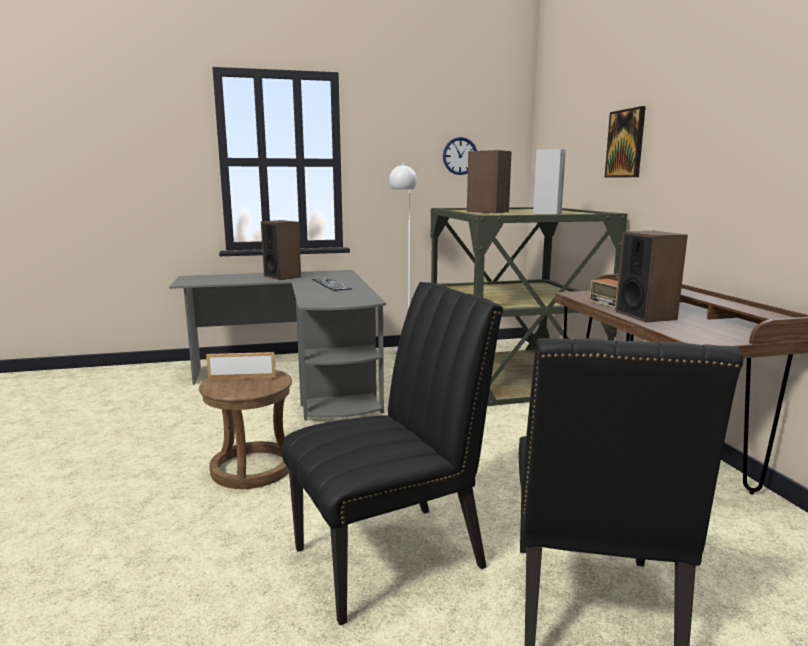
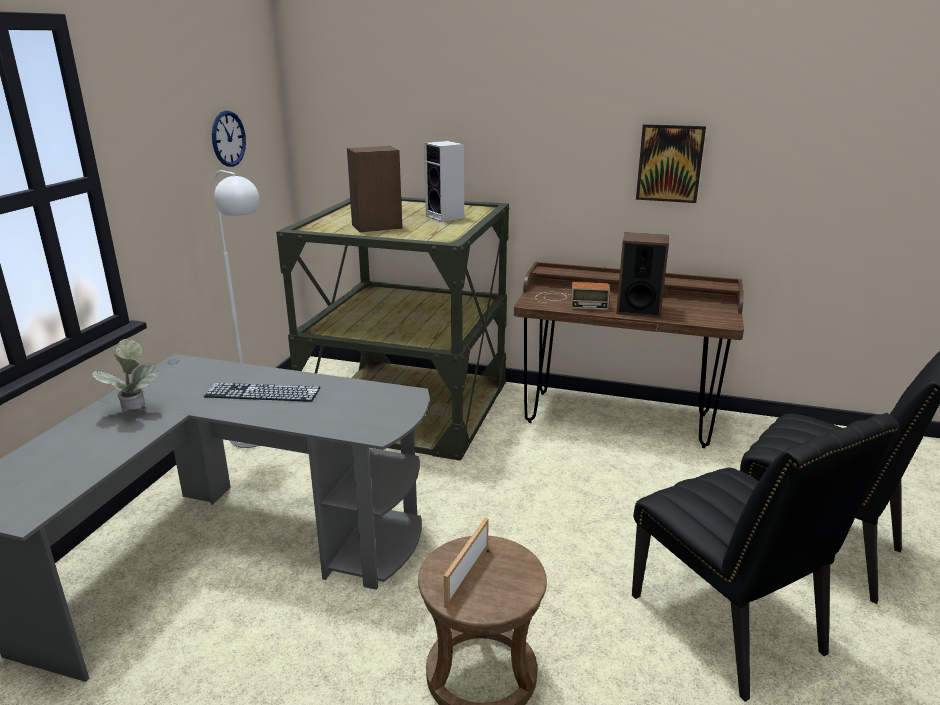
camera: 60 degrees left, 10 degrees up
speaker [261,220,301,280] -> potted plant [91,339,159,413]
black chair [281,282,503,625] -> black chair turned 150 degrees clockwise [632,413,899,702]
picture [604,106,646,178] -> picture moved to [636,124,706,203]

